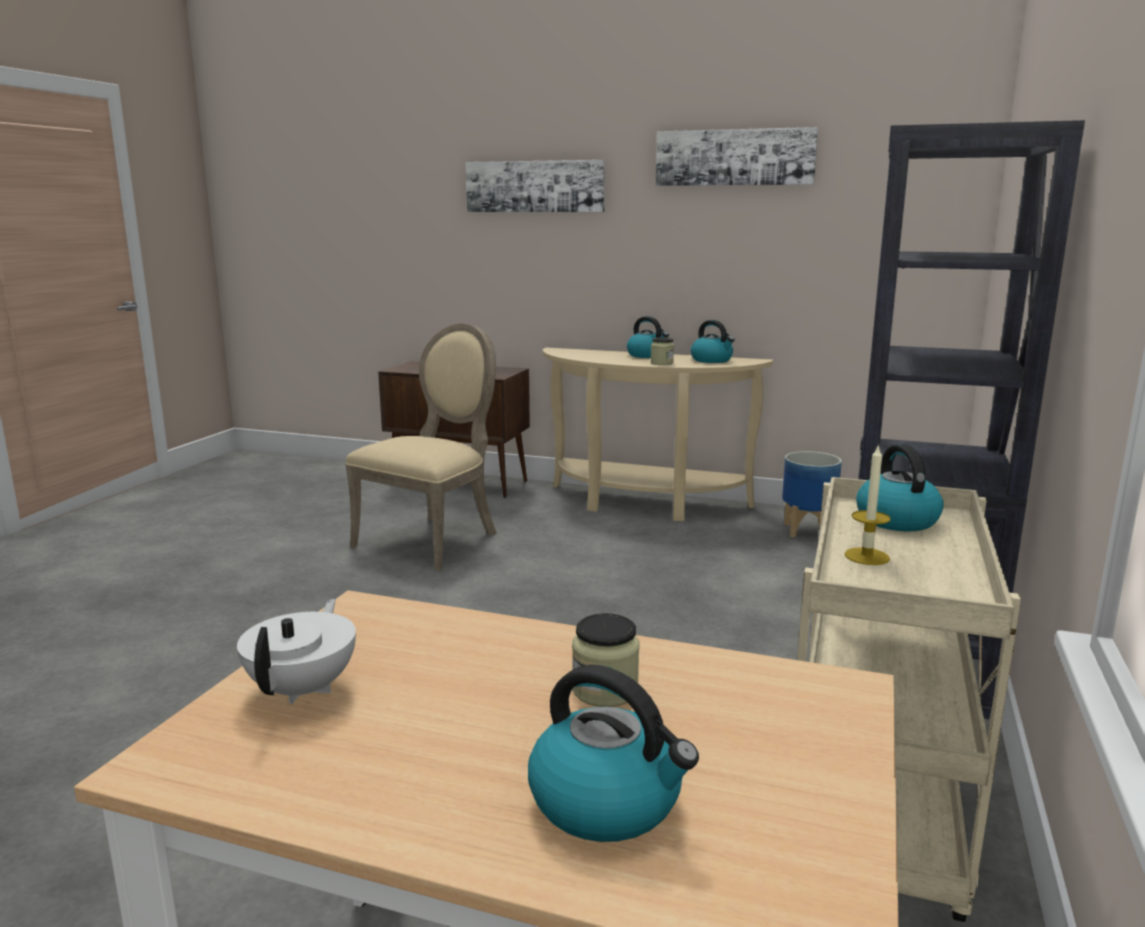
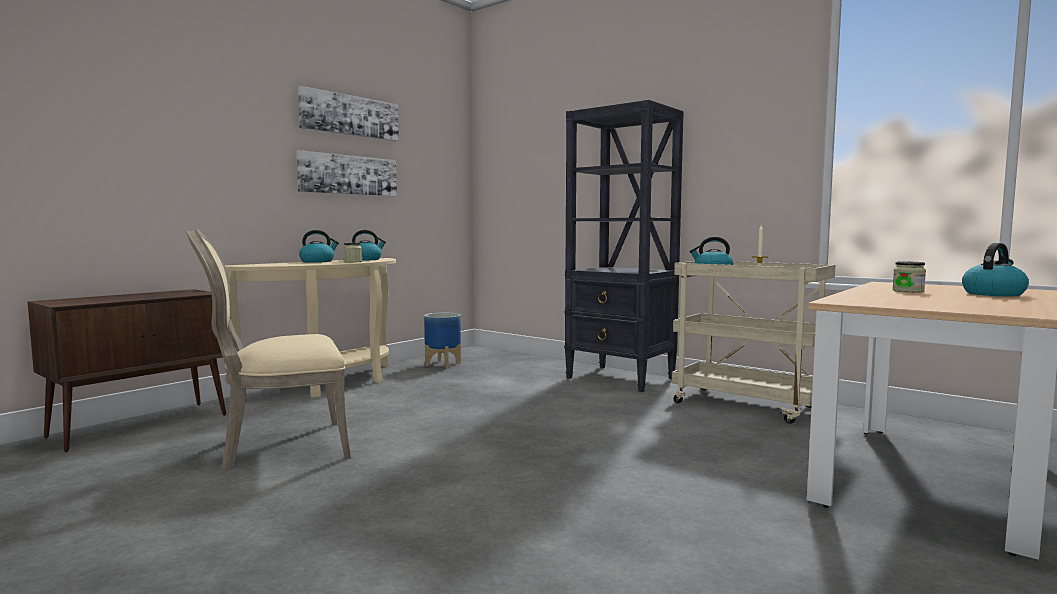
camera: 70 degrees left, 10 degrees down
white teapot [237,599,356,704] -> none
beige chair [345,324,497,571] -> beige chair turned 75 degrees counterclockwise [186,229,351,471]
picture [465,160,605,212] -> picture moved to [296,150,397,196]

